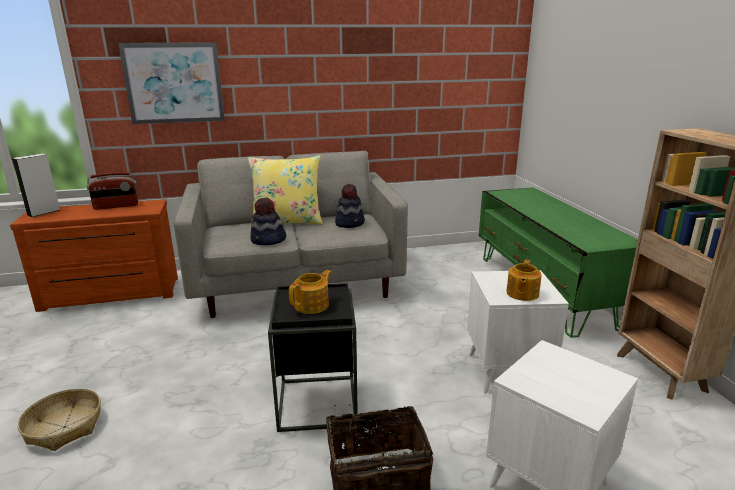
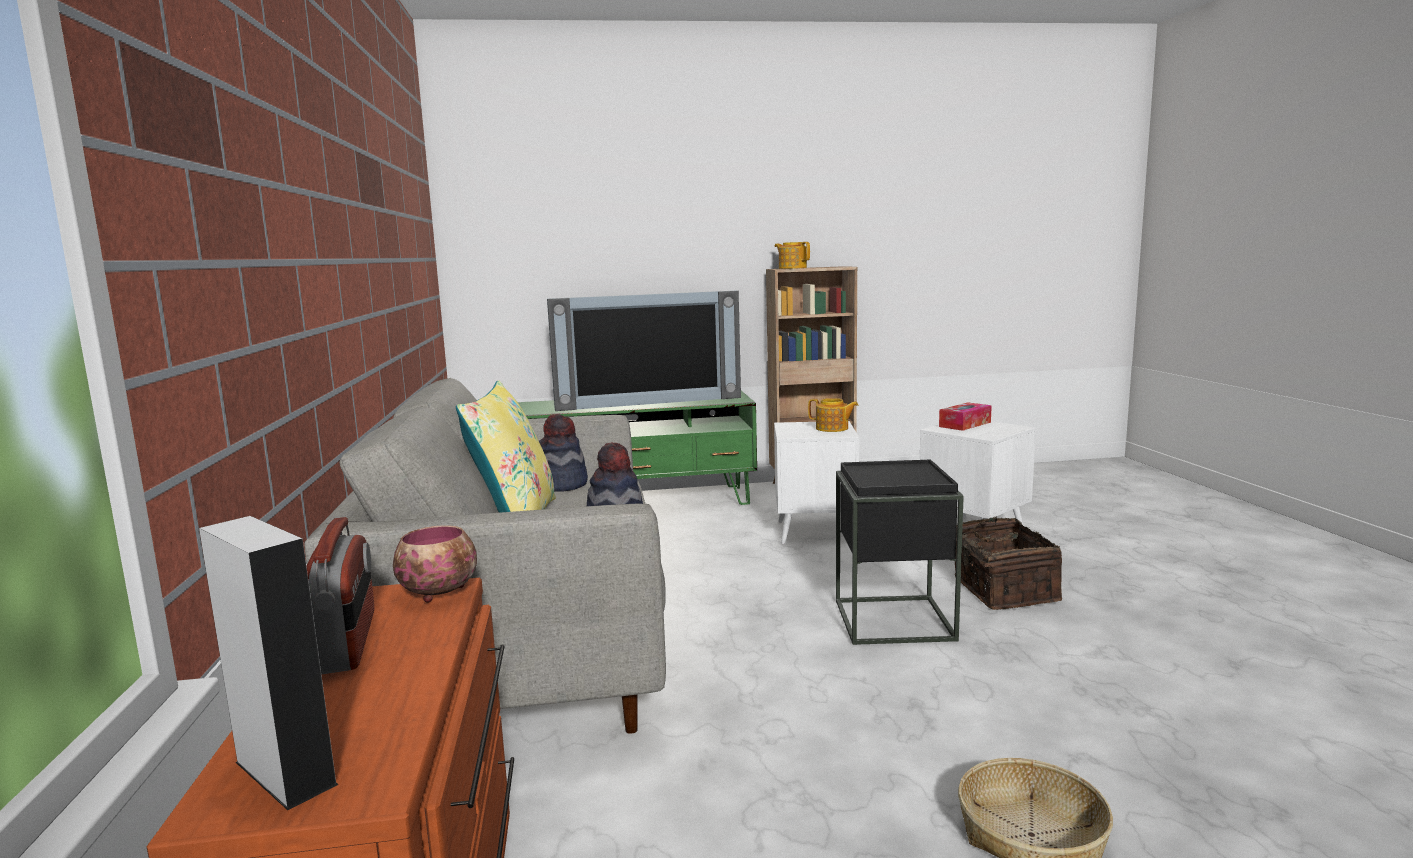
camera: 85 degrees left, 10 degrees down
picture [118,42,225,124] -> none
teapot [289,270,332,314] -> teapot moved to [775,242,810,269]
none -> bowl [393,525,477,603]
none -> television [547,291,741,411]
none -> tissue box [939,402,992,431]

